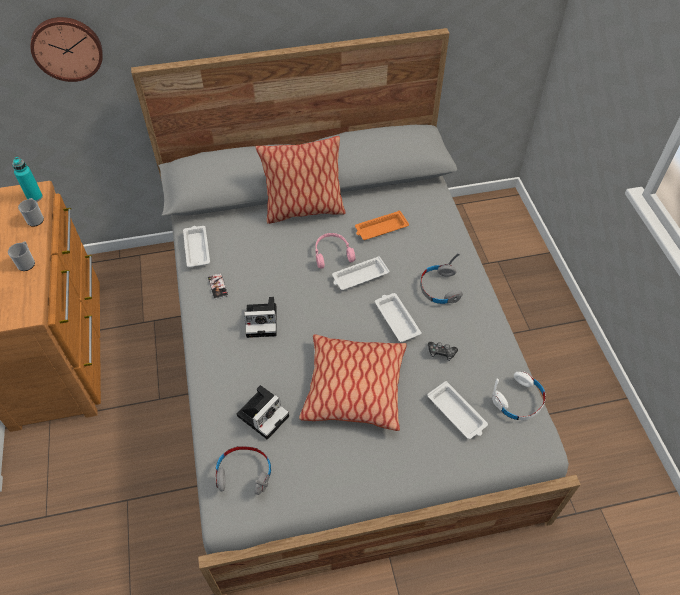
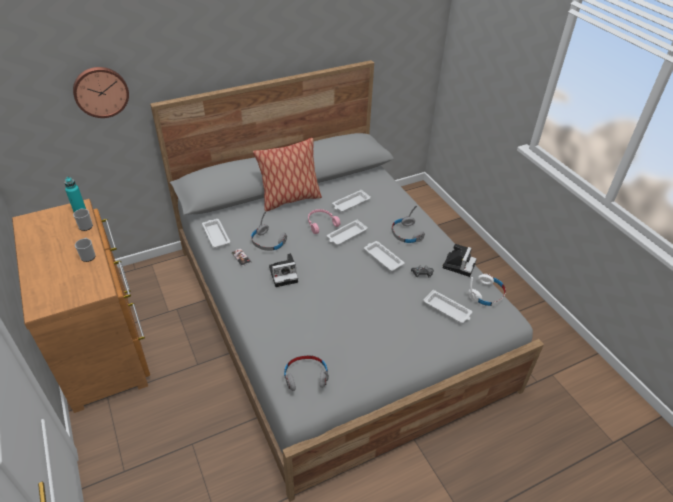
camera: 15 degrees left, 10 degrees down
camera [237,385,289,440] -> camera moved to [443,244,477,277]
pillow [299,334,407,431] -> none
orange tray [355,211,409,240] -> white tray [332,190,371,212]
none -> grey headphones [251,211,287,251]

